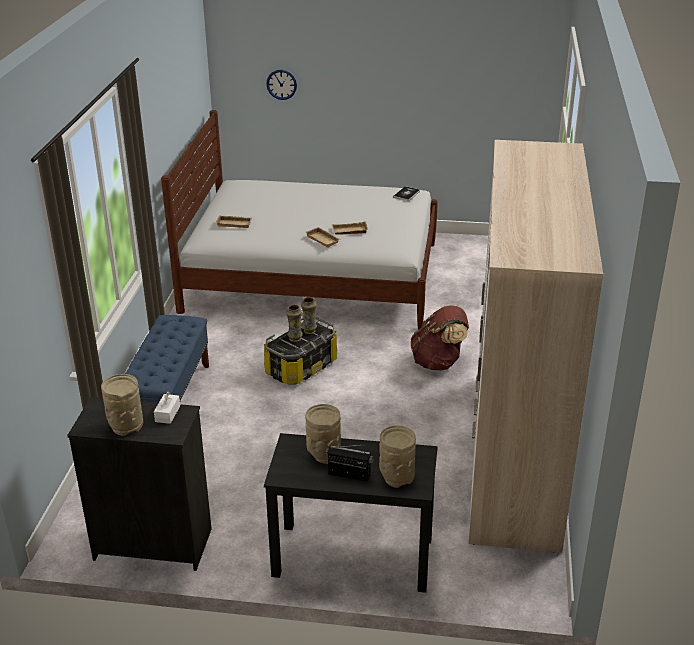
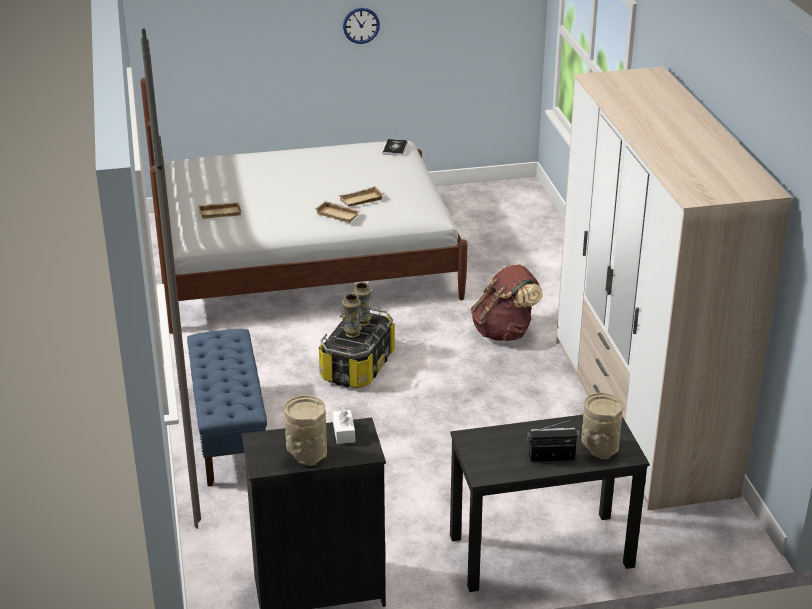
camera: 20 degrees left, 0 degrees up
wall clock [266,70,297,100] -> wall clock moved to [343,8,380,44]
beige vase [305,404,341,464] -> none

